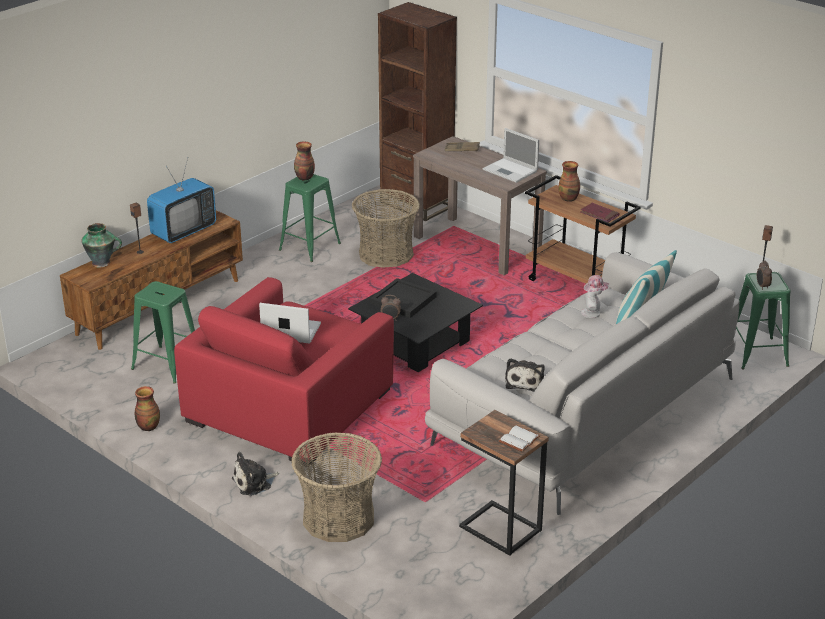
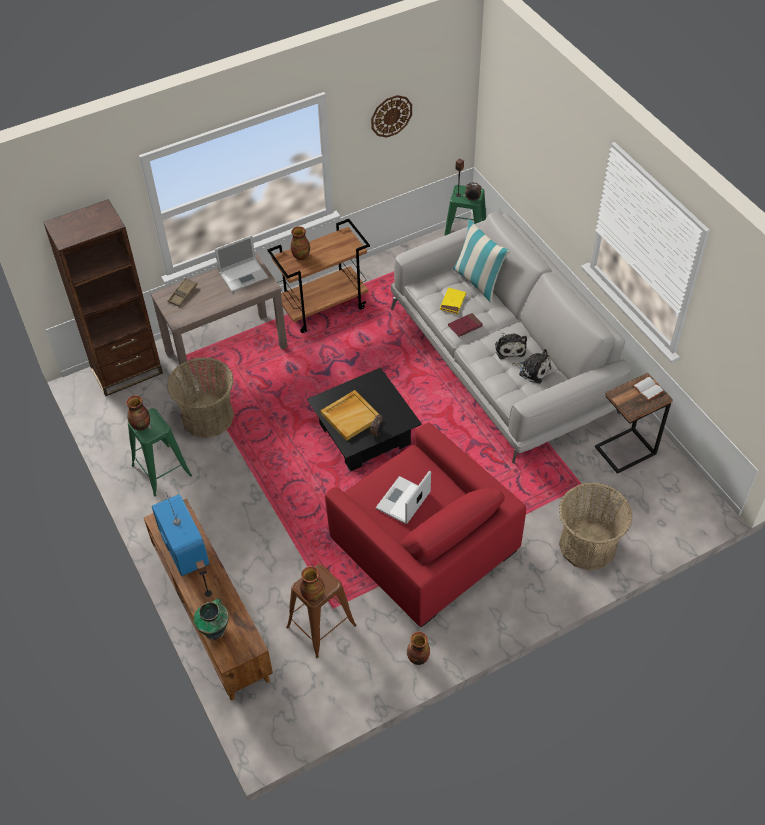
camera: 70 degrees left, 20 degrees up
green stool [131,281,195,384] -> brown stool [286,564,357,658]
plush toy [232,452,279,496] -> plush toy moved to [495,333,527,359]
black tray [370,278,437,318] -> beige tray [321,390,379,441]
red book [580,203,620,222] -> red book moved to [448,313,483,337]
hat [581,275,609,318] -> yellow book [440,288,466,314]
none -> vase [300,566,325,602]
none -> wall clock [371,95,412,138]

